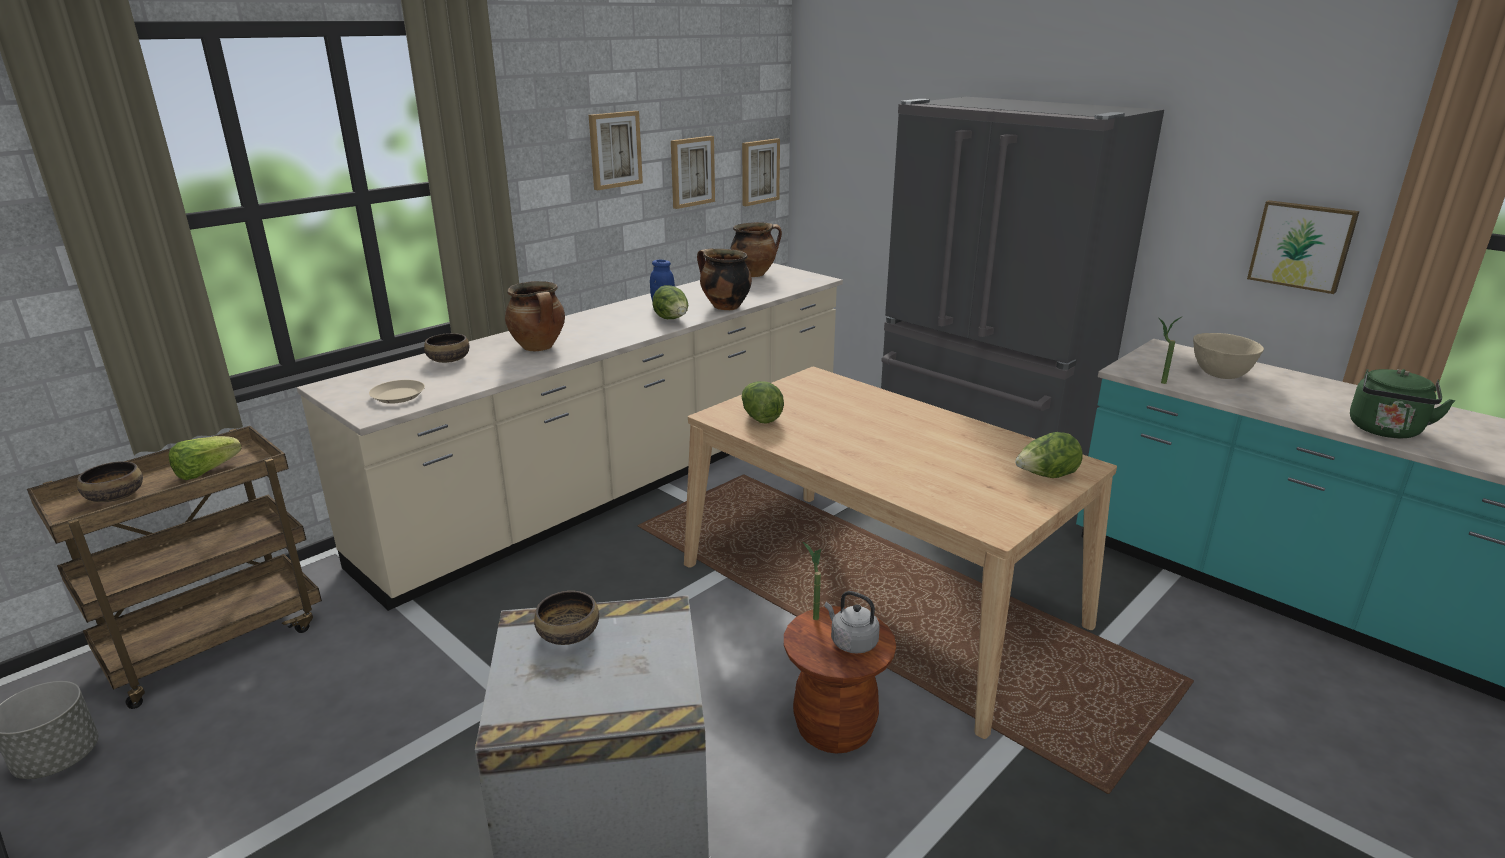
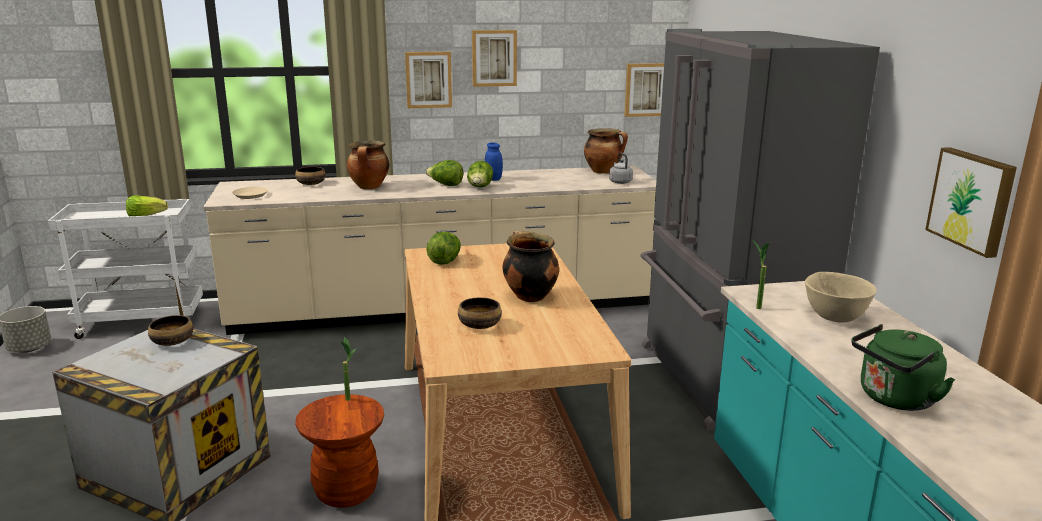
camera: 35 degrees right, 5 degrees down
brown cart [27,426,322,709] -> white cart [48,199,203,339]
bowl [77,461,143,502] -> bowl moved to [458,297,502,329]
picture [671,136,715,209] -> picture moved to [405,52,452,108]
cooking pot [697,249,752,310] -> cooking pot moved to [503,231,559,302]
grey kettle [825,591,880,654] -> grey kettle moved to [609,153,633,184]
lettuce [1015,432,1083,478] -> lettuce moved to [426,160,463,186]

